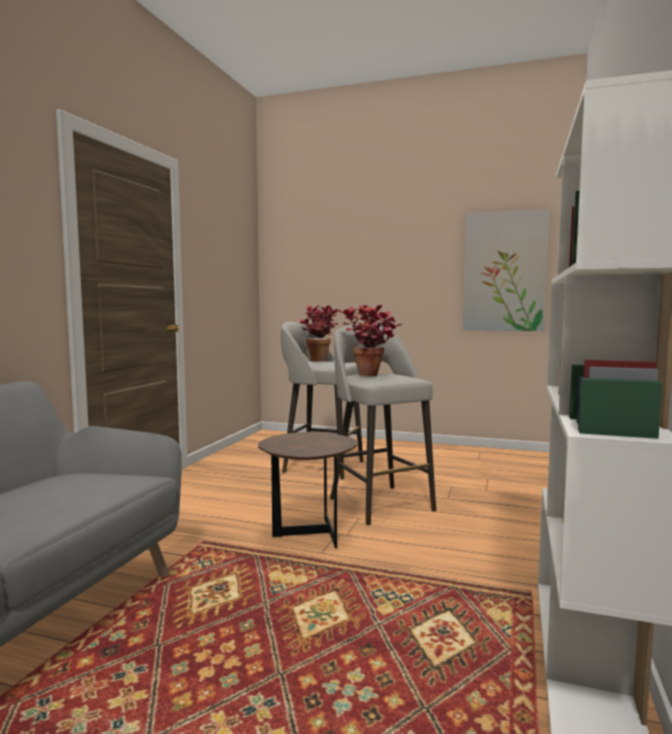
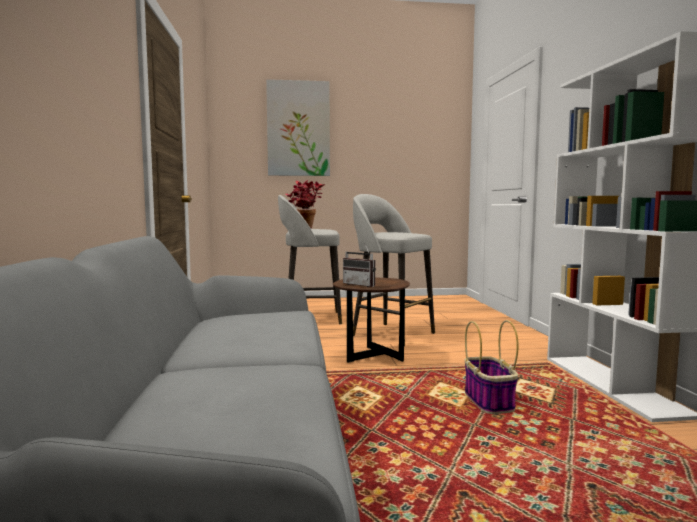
camera: 25 degrees left, 0 degrees up
potted plant [339,305,402,376] -> none
picture [463,209,550,331] -> picture moved to [266,79,330,176]
none -> radio [343,243,376,287]
none -> basket [465,320,519,414]

